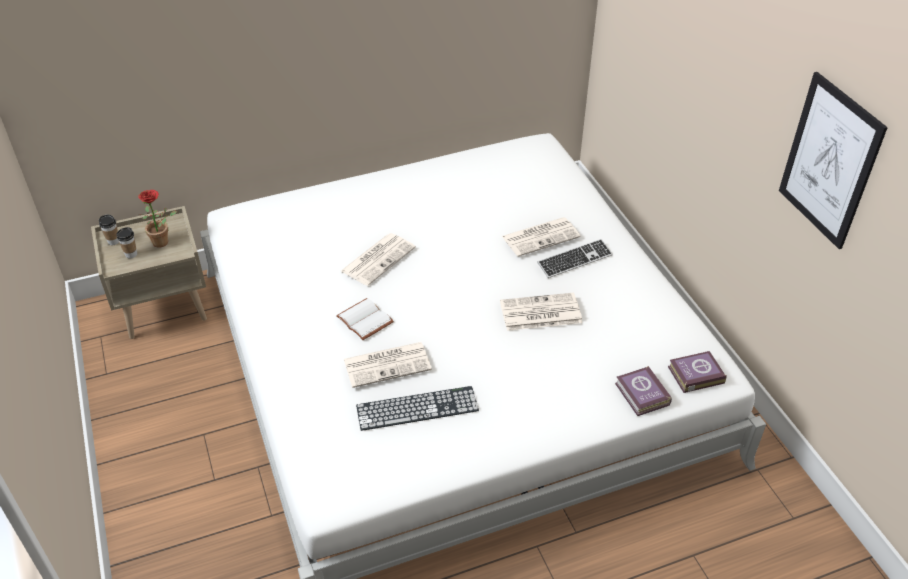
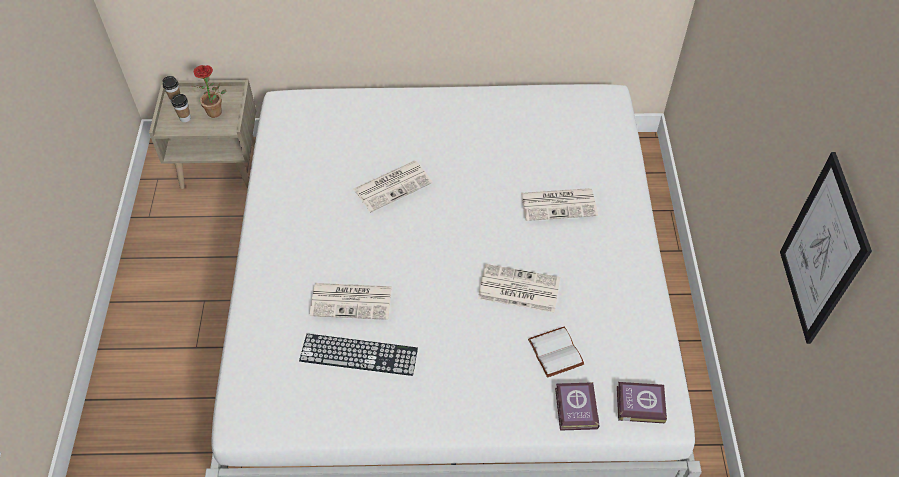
camera: 20 degrees right, 10 degrees up
white book [336,298,394,340] -> white book moved to [528,326,584,378]
keyboard [537,239,613,278] -> none

